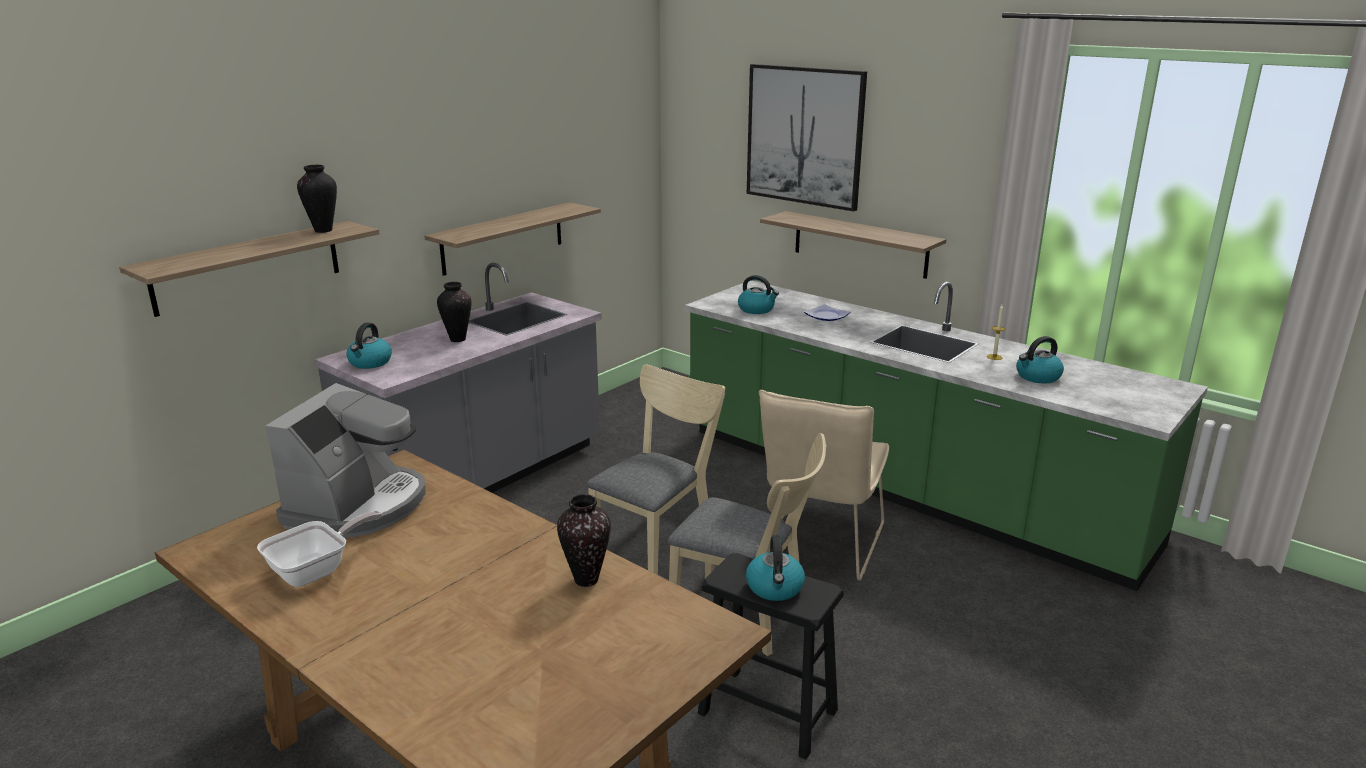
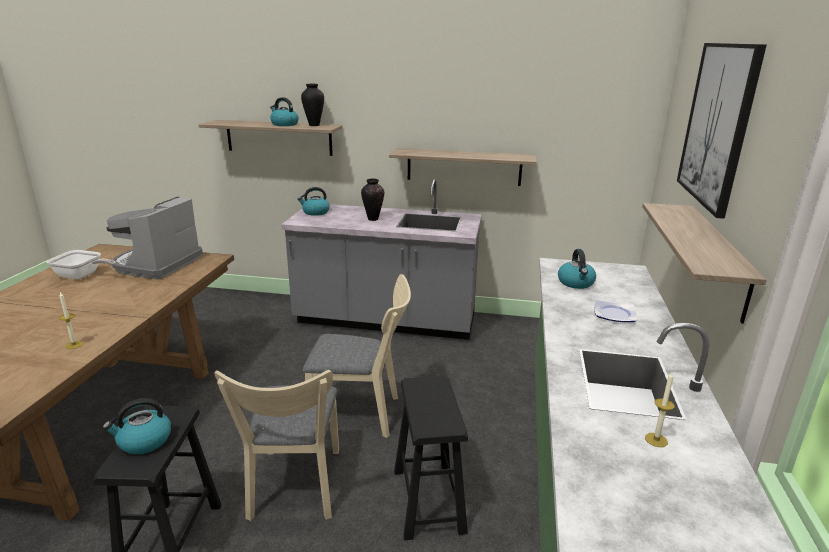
camera: 60 degrees right, 0 degrees up
coffee machine [265,383,426,538] -> coffee machine turned 120 degrees clockwise [106,196,203,280]
vase [557,494,611,587] -> candle [59,292,83,349]
beige chair [759,390,889,581] -> black stool [394,376,468,540]
kettle [1016,336,1064,384] -> kettle moved to [270,97,299,126]

